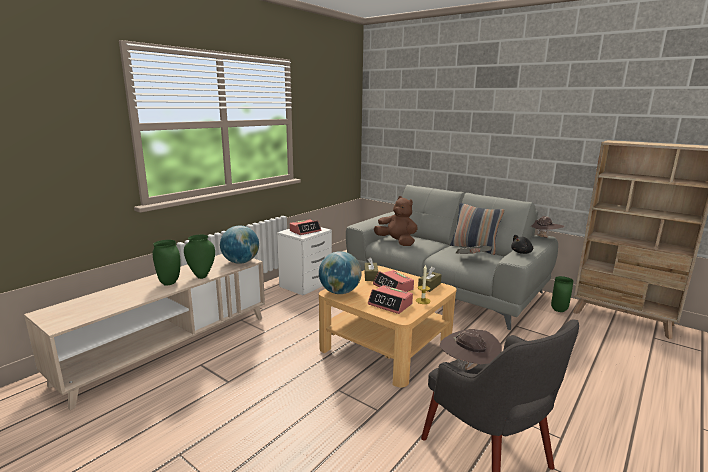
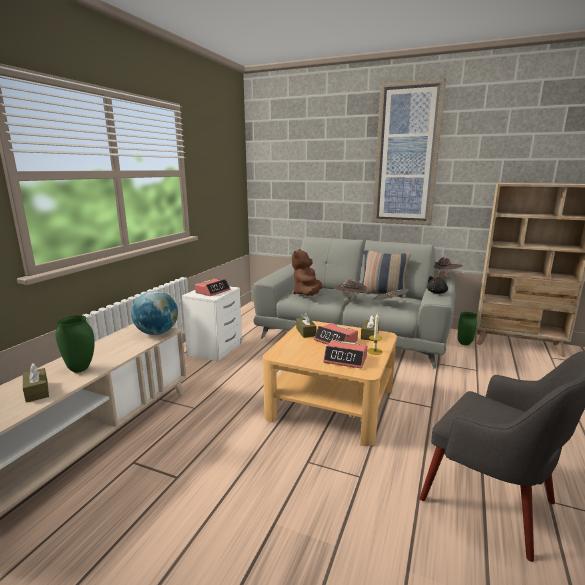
camera: 15 degrees left, 0 degrees up
green vase [184,235,215,279] -> none
globe [319,251,361,294] -> none
brown plush toy [374,196,417,246] -> brown plush toy turned 105 degrees counterclockwise [292,249,322,296]
brown hat [439,329,502,370] -> brown hat moved to [334,279,367,301]
none -> brown tissue box [23,363,49,403]
none -> picture [372,78,446,225]

